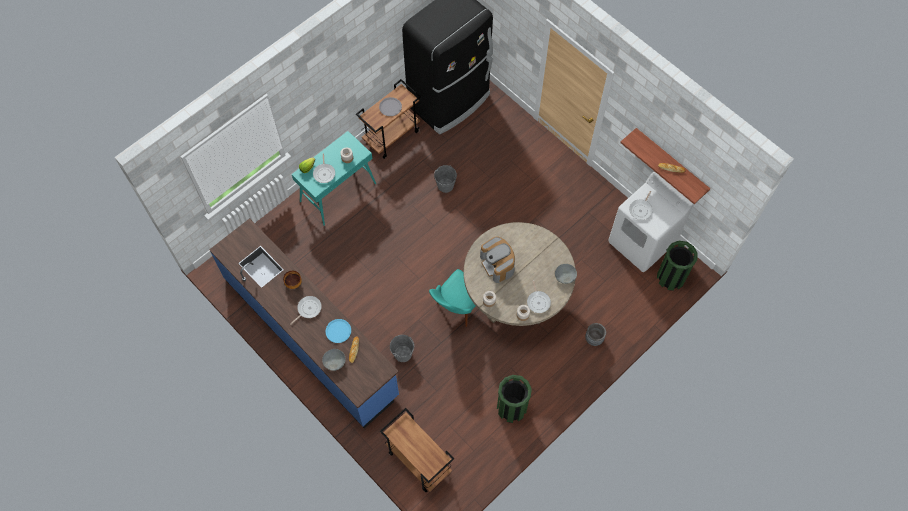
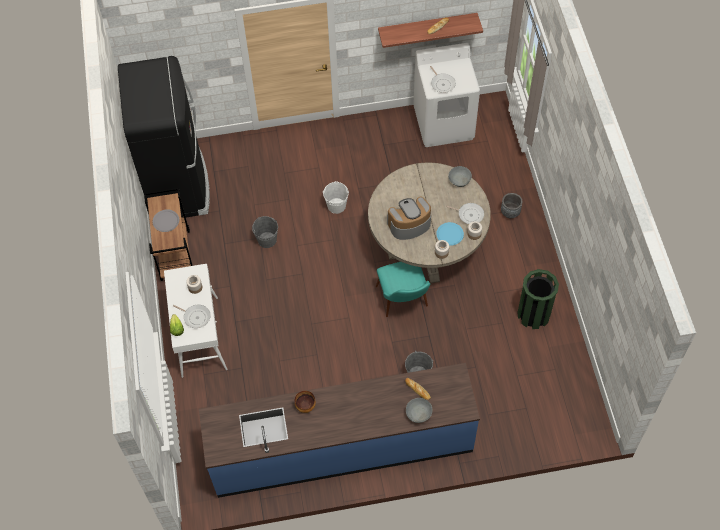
camera: 55 degrees left, 5 degrees down
frying pan [290,296,322,325] -> none
turquoise console table [292,131,376,226] -> white console table [164,264,228,378]
blue plate [326,319,351,343] -> blue plate moved to [436,222,464,246]
brown cart [380,408,454,493] -> none
coffee machine [480,236,515,283] -> coffee machine turned 150 degrees clockwise [387,197,431,240]
green trash can [657,241,698,291] -> none
none -> white bucket [323,181,349,214]

